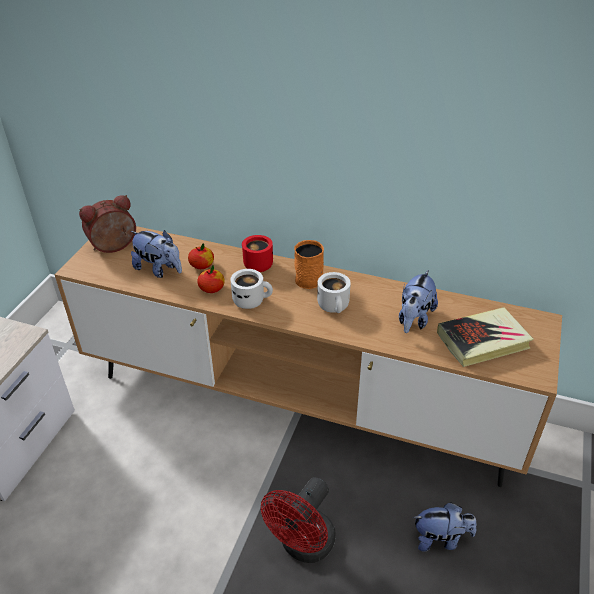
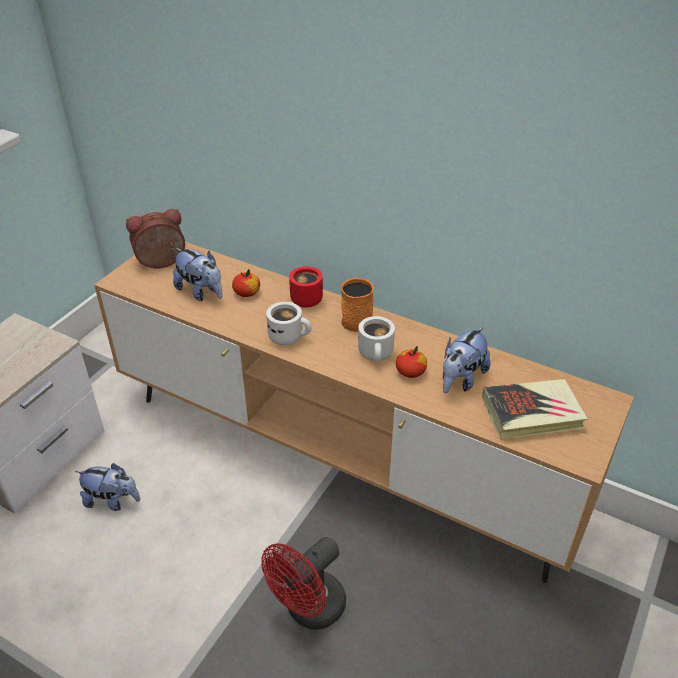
camera: 10 degrees right, 0 degrees up
apple [197,265,225,293] -> apple moved to [396,346,427,378]
plush toy [413,502,476,552] -> plush toy moved to [75,463,140,511]

